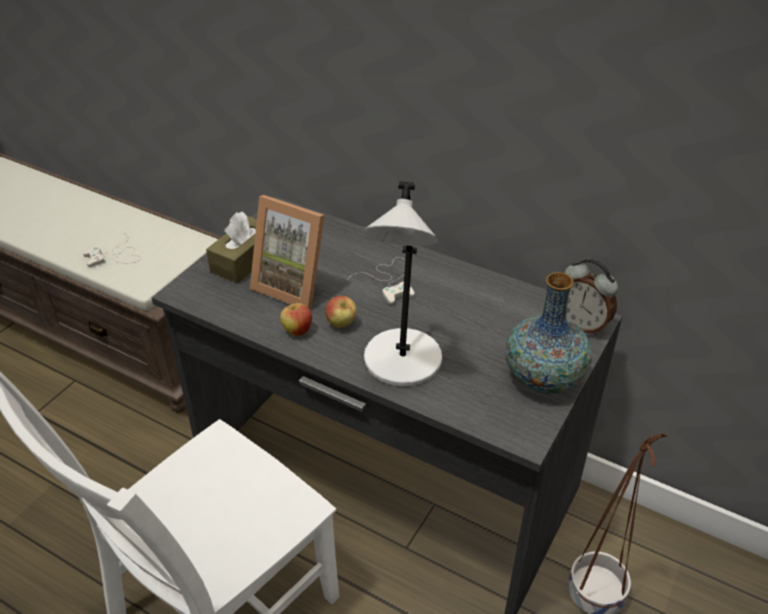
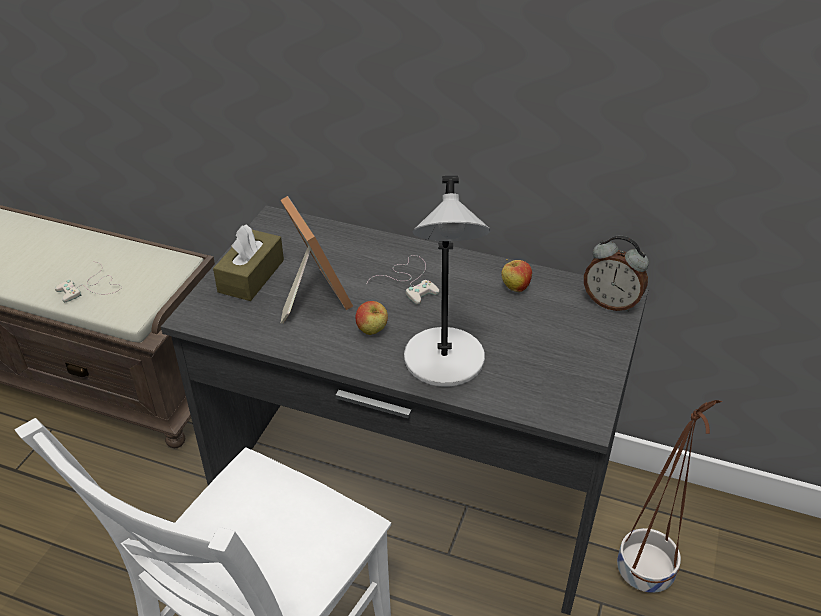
camera: 10 degrees left, 0 degrees up
picture frame [250,195,324,309] -> picture frame turned 135 degrees counterclockwise [281,196,353,323]
apple [280,301,312,336] -> apple moved to [501,259,532,292]
vase [505,272,592,394] -> none

